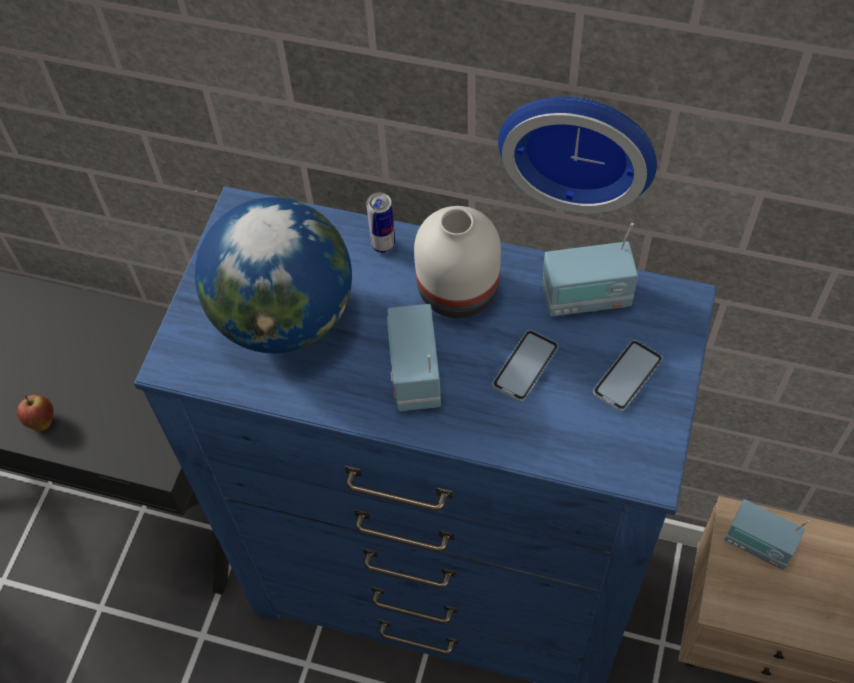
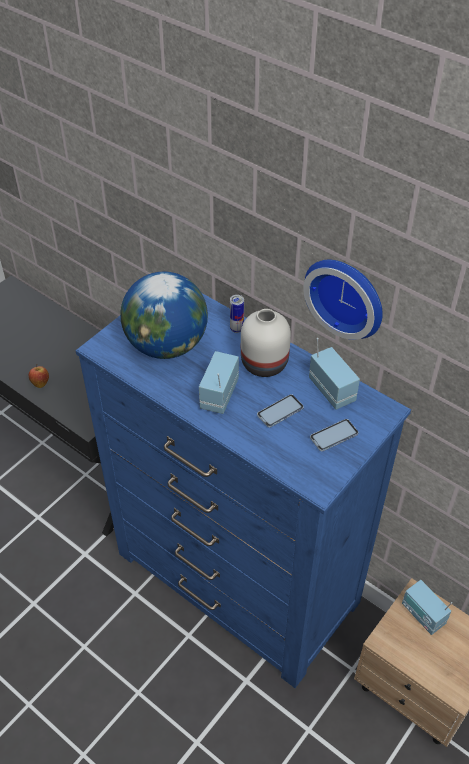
camera: 20 degrees right, 10 degrees down
radio [542,223,638,316] -> radio turned 135 degrees counterclockwise [309,338,360,410]

